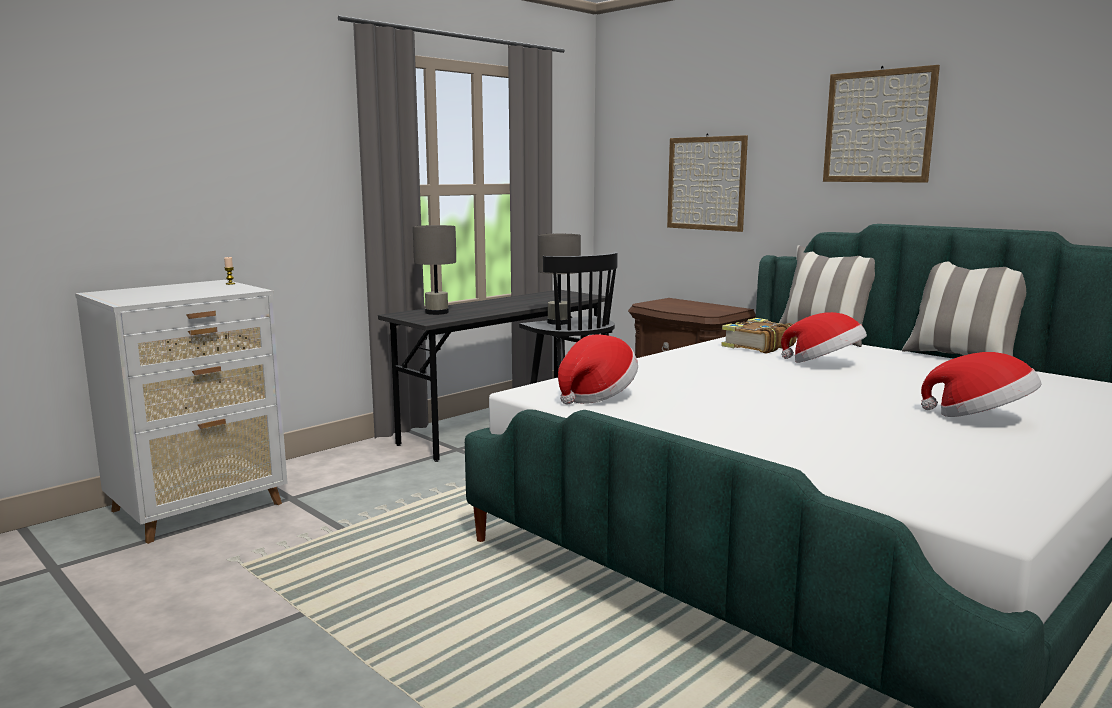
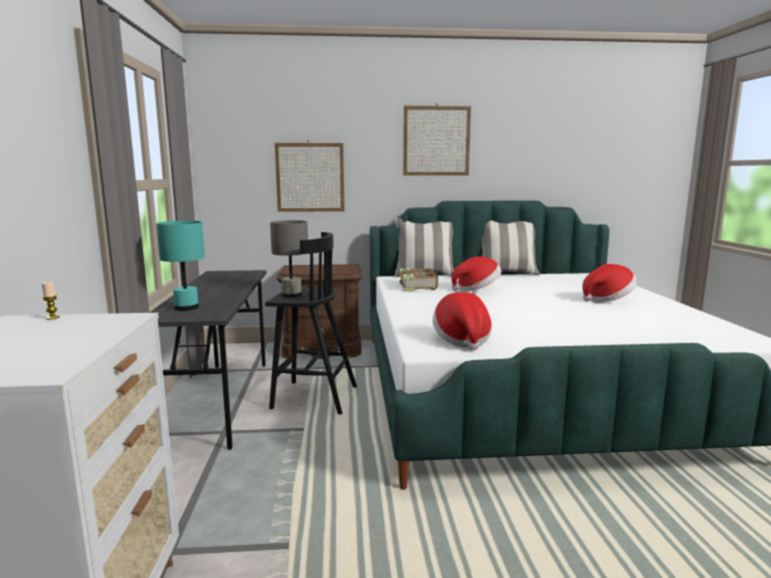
camera: 50 degrees left, 0 degrees up
grey table lamp [413,225,456,315] -> turquoise table lamp [156,221,205,311]

